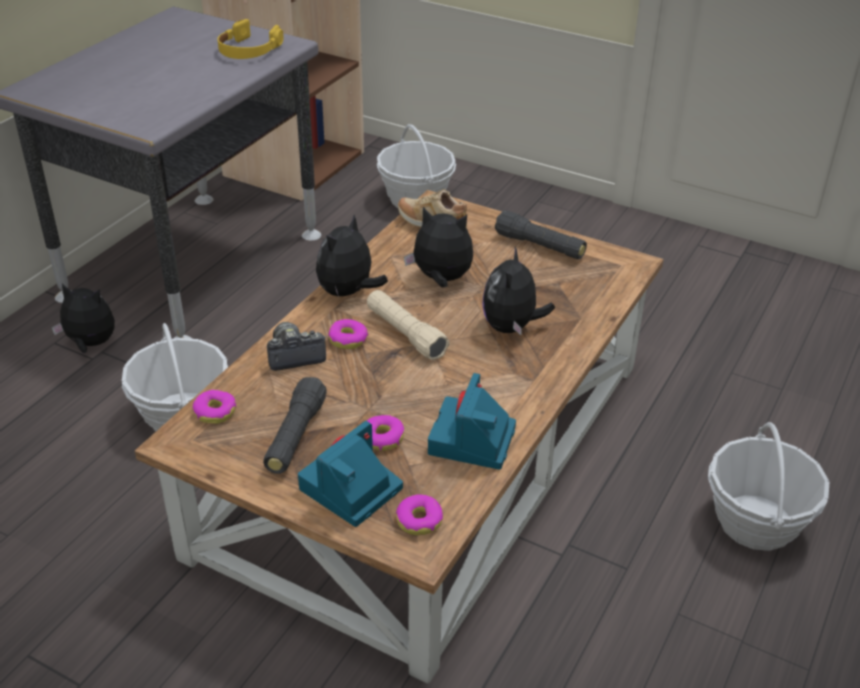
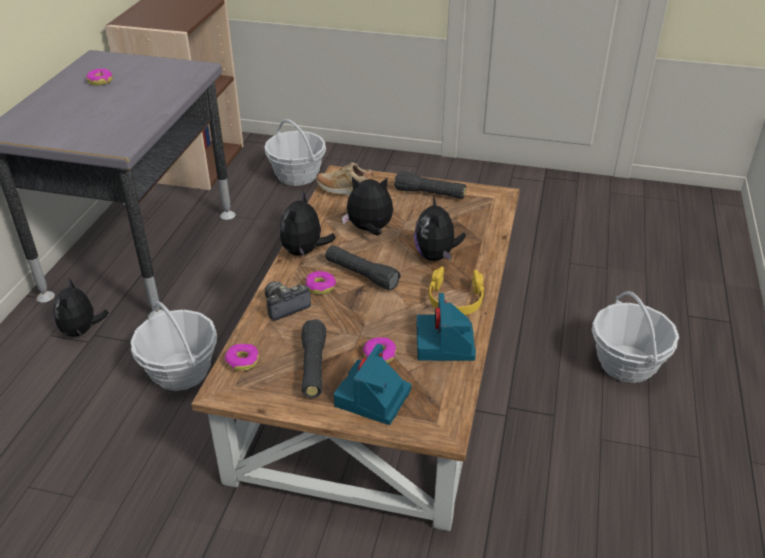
camera: 15 degrees left, 0 degrees up
plush toy [51,283,115,353] -> plush toy turned 90 degrees counterclockwise [53,278,109,337]
yellow headphones [217,19,284,59] -> yellow headphones moved to [428,267,484,315]
beige flashlight [367,290,449,360] -> black flashlight [325,245,401,290]
donut [396,494,443,535] -> donut moved to [86,69,113,85]

